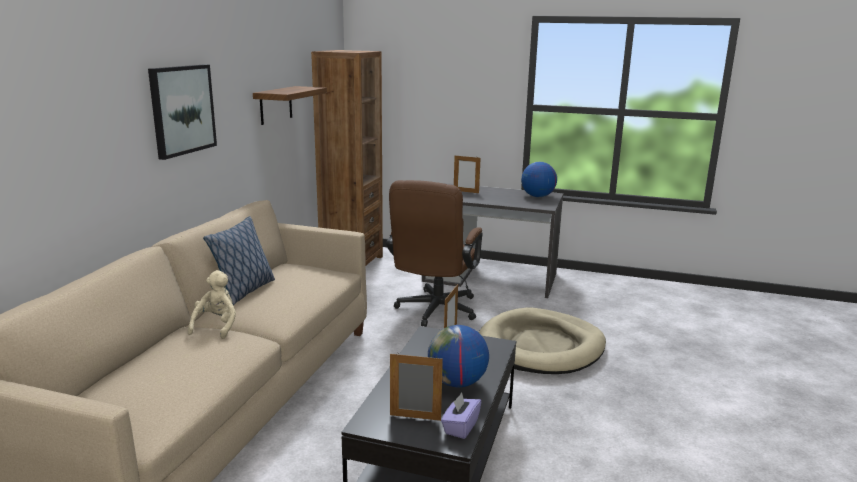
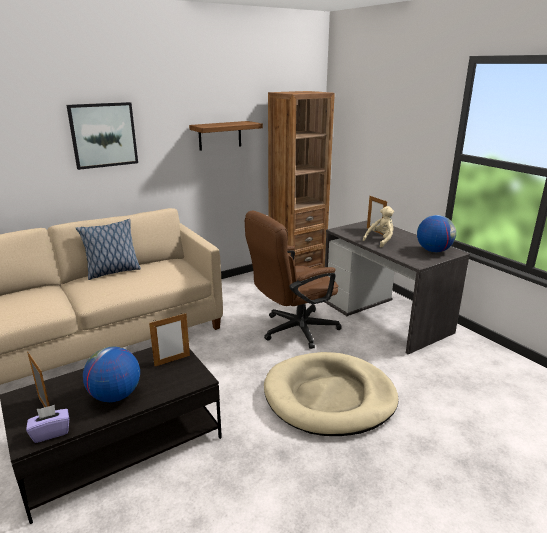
camera: 40 degrees right, 5 degrees up
beige plush toy [188,270,236,339] -> beige plush toy moved to [363,206,394,247]

